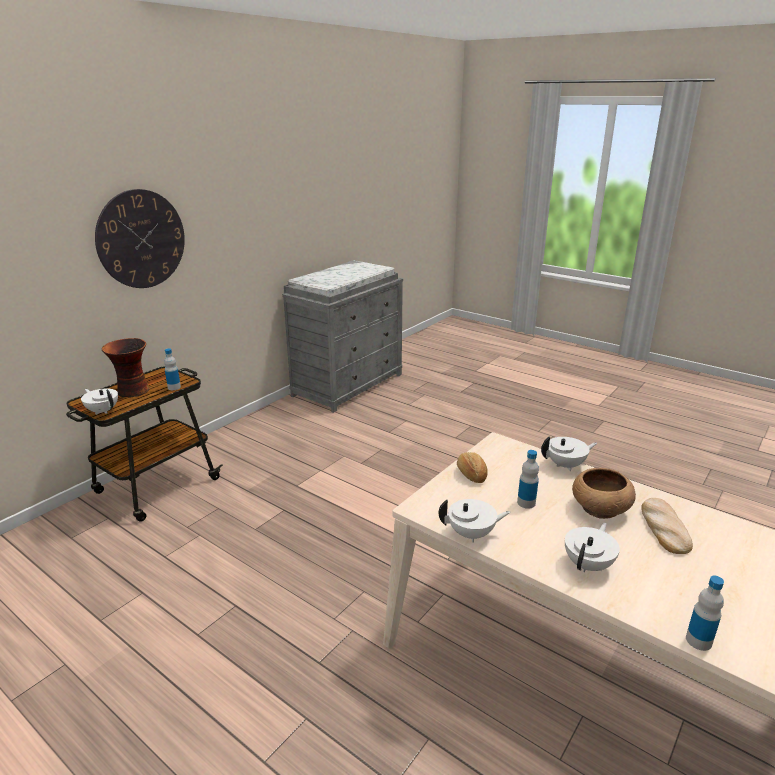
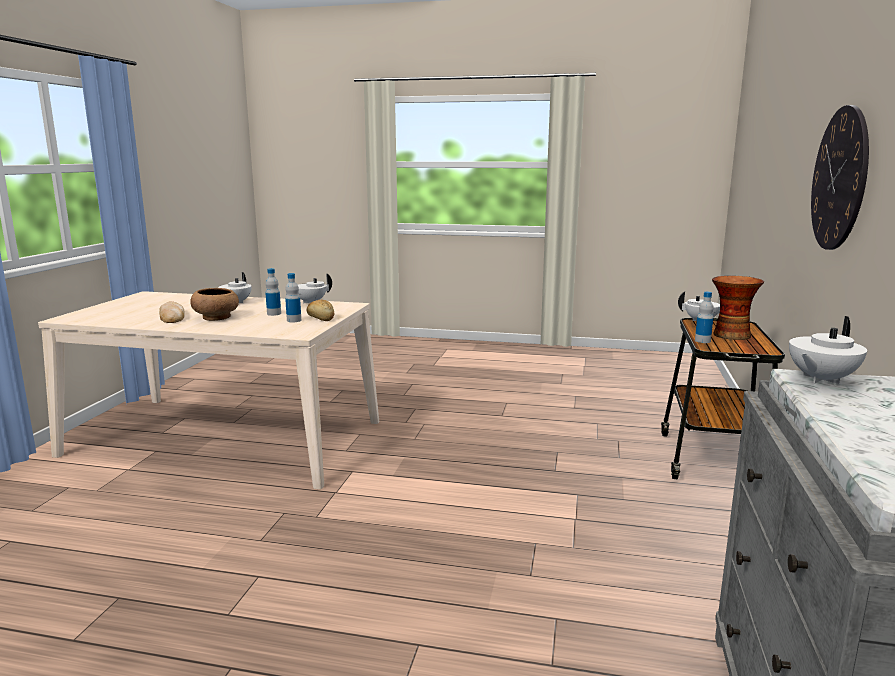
camera: 155 degrees right, 10 degrees down
white teapot [541,437,597,471] -> white teapot moved to [789,316,867,384]
bottle [686,576,724,651] -> bottle moved to [285,273,301,322]

